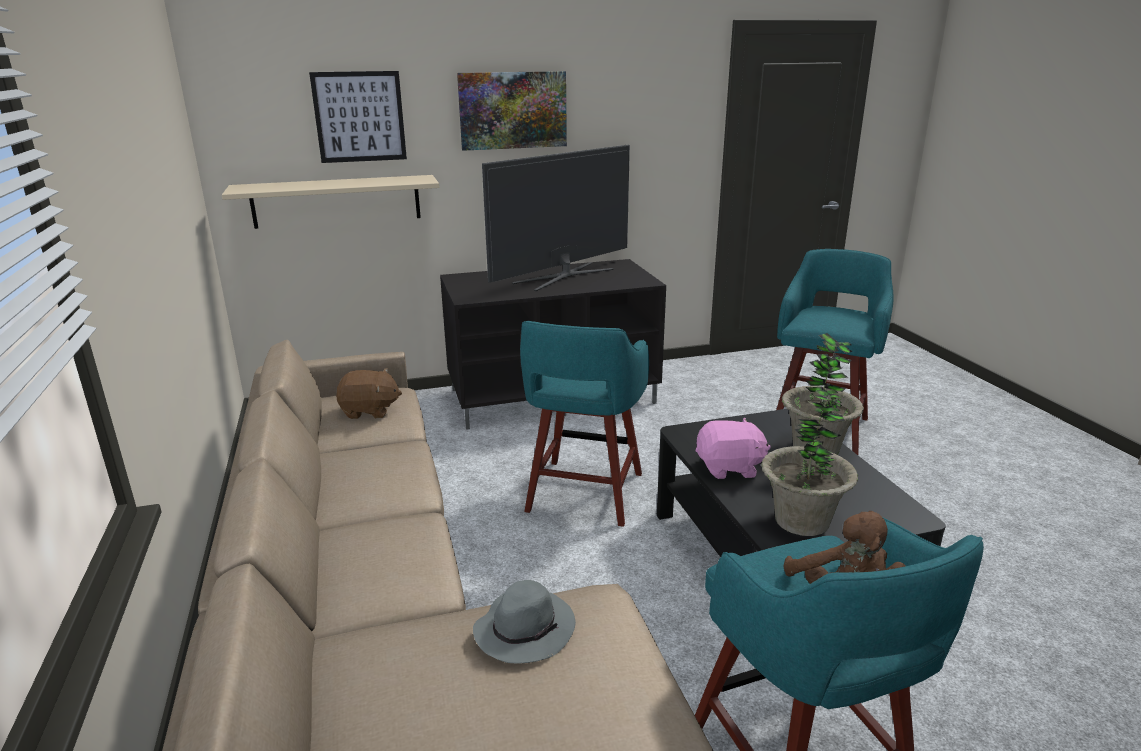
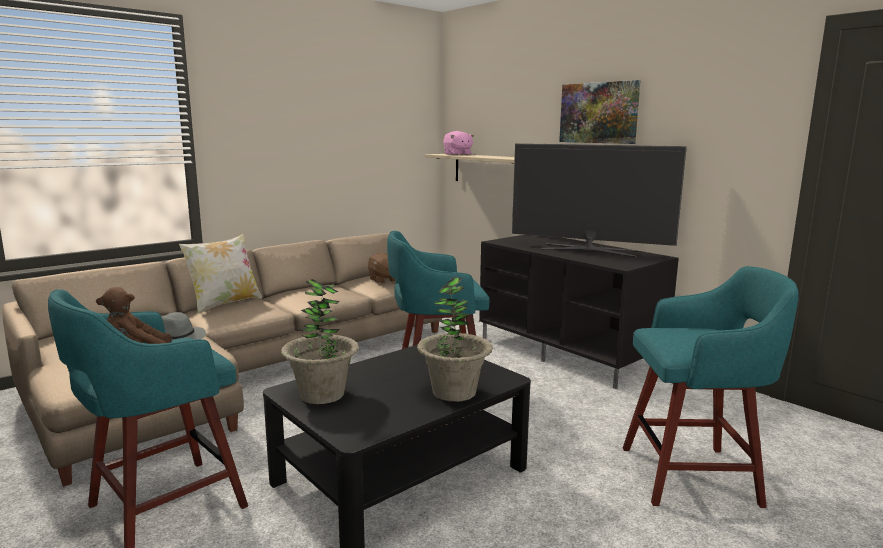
camera: 65 degrees right, 10 degrees down
picture [309,71,407,163] -> none
pink plush toy [696,418,771,479] -> pink plush toy moved to [443,131,474,155]
none -> pillow [179,233,262,314]

